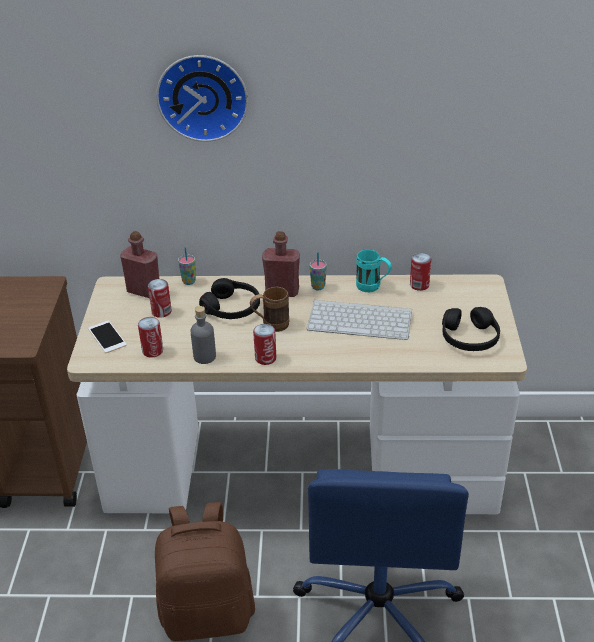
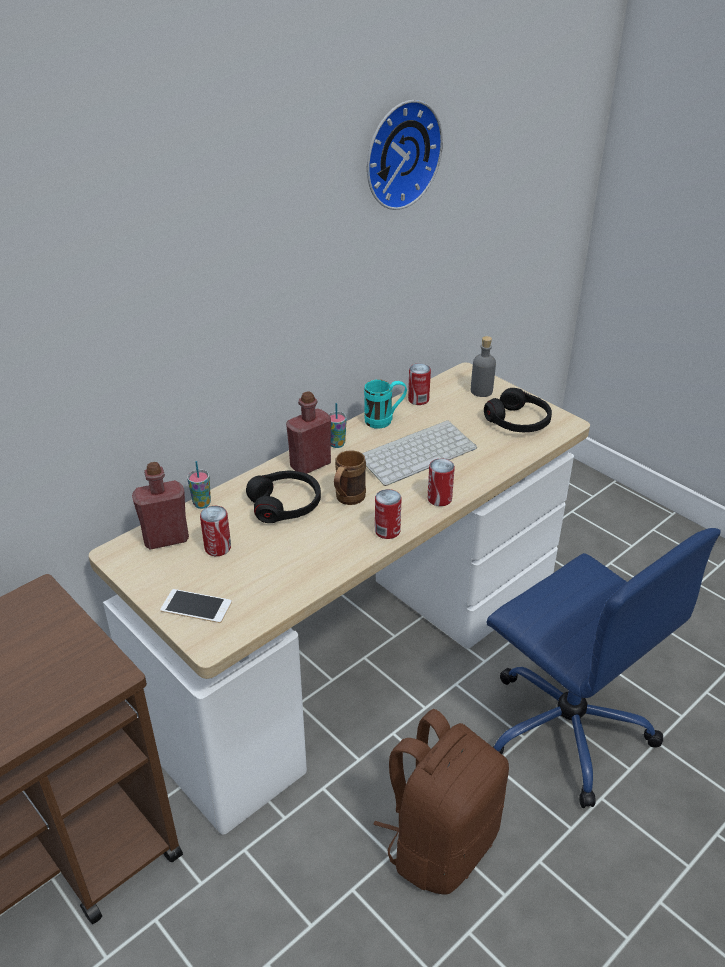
camera: 45 degrees left, 0 degrees up
can [138,317,163,357] -> can moved to [427,458,455,506]
wall clock [156,55,248,142] -> wall clock moved to [367,100,443,210]
grey bottle [191,306,216,364] -> grey bottle moved to [471,336,496,397]

